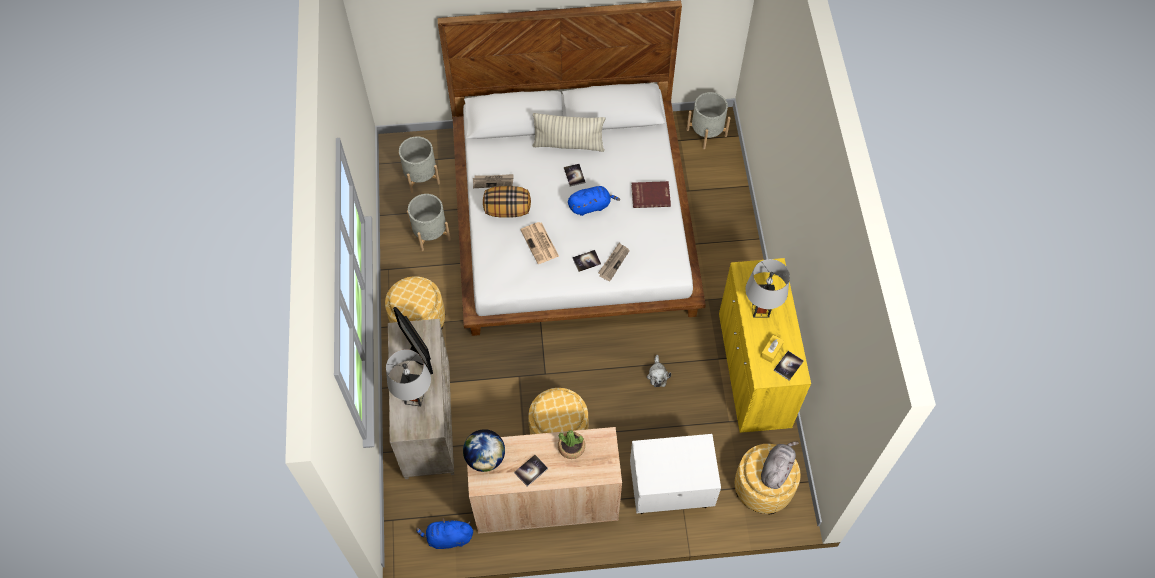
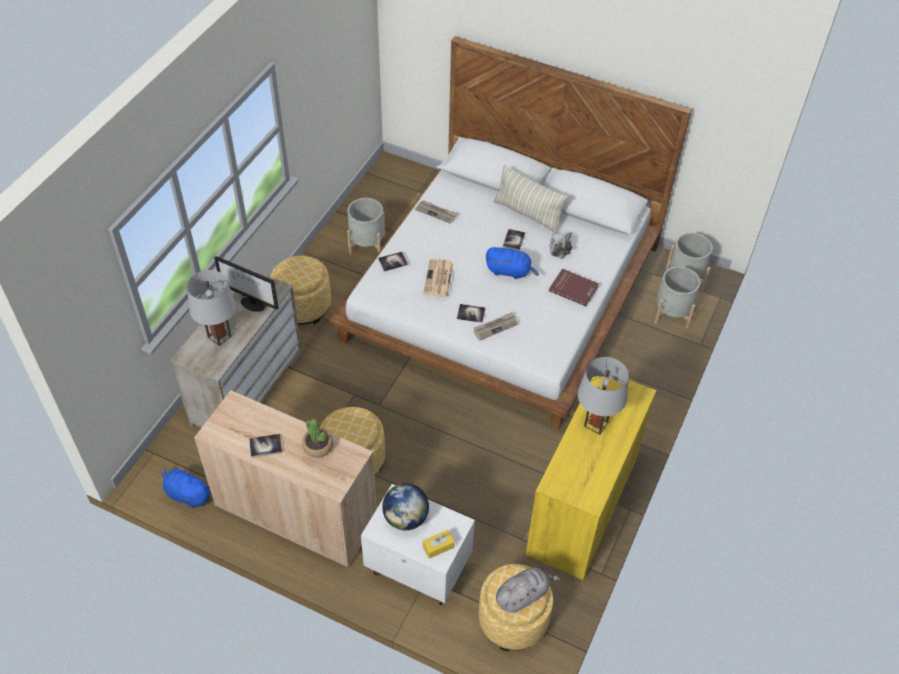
camera: 30 degrees right, 10 degrees down
monitor [393,307,433,374] -> monitor turned 60 degrees counterclockwise [214,256,279,312]
grey planter [399,136,440,193] -> grey planter moved to [655,266,701,328]
globe [463,429,505,472] -> globe moved to [382,483,429,531]
pillow [483,186,531,218] -> none
plush toy [647,355,671,387] -> plush toy moved to [549,232,572,259]
yellow tissue box [761,335,784,363] -> yellow tissue box moved to [423,530,455,559]
book [774,351,804,380] -> book moved to [378,252,408,271]

